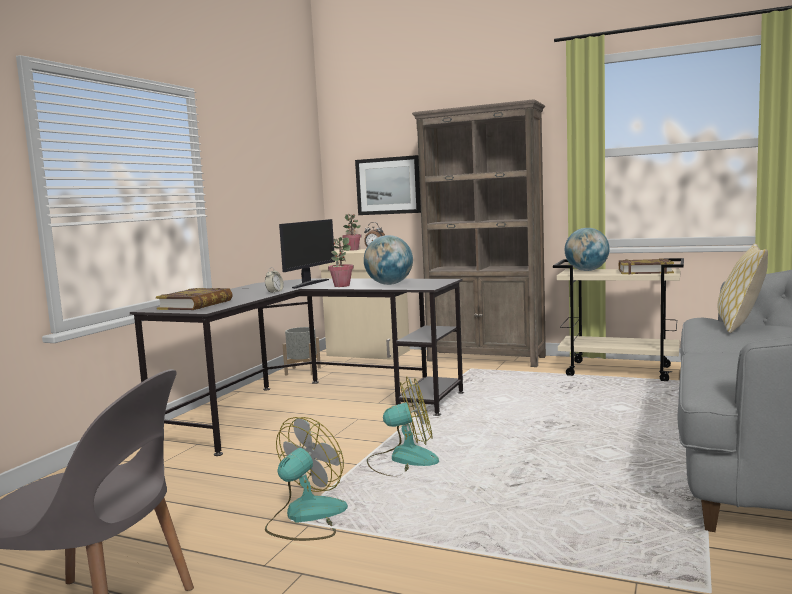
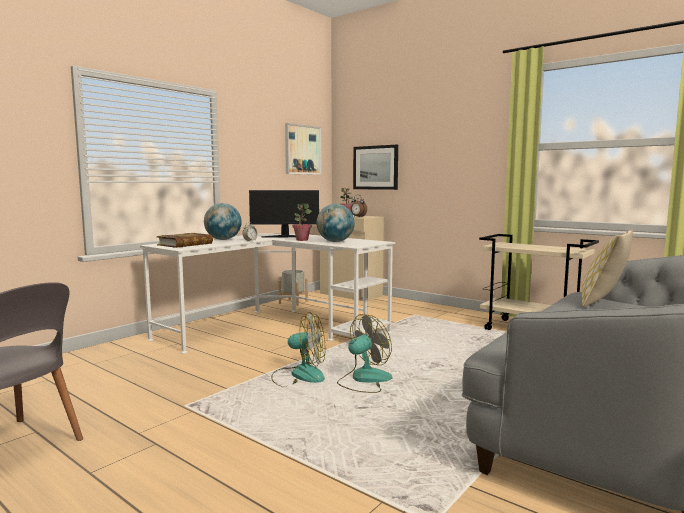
camera: 15 degrees right, 0 degrees up
black desk [130,278,465,456] -> white desk [140,233,395,354]
fan [265,417,348,541] -> fan moved to [337,314,393,393]
monitor [279,219,335,288] -> monitor turned 45 degrees clockwise [249,190,319,238]
brown bookcase [412,99,546,367] -> none
globe [565,228,610,271] -> globe moved to [204,203,242,240]
book [619,258,674,274] -> none
none -> picture [285,123,321,175]

